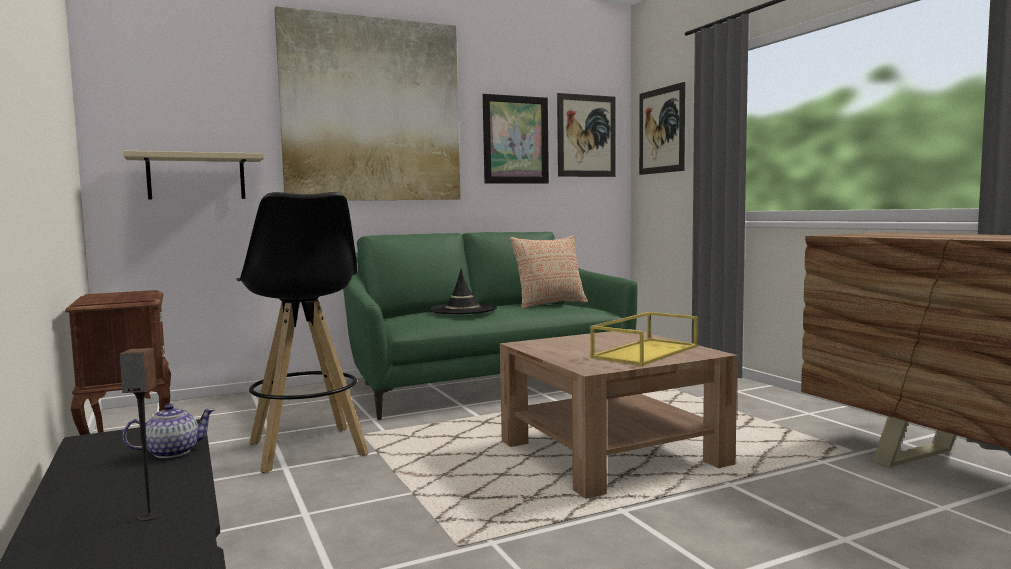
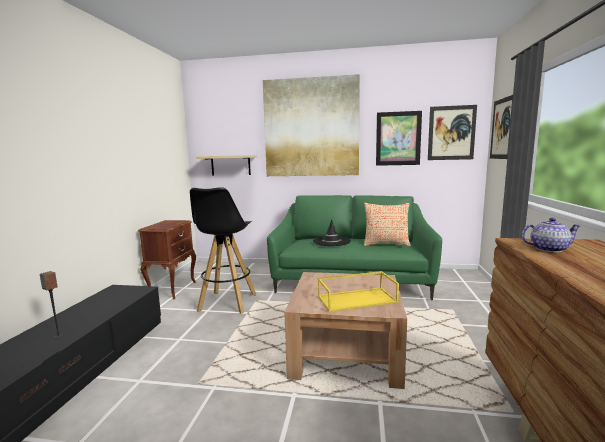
camera: 35 degrees right, 5 degrees up
teapot [123,404,215,458] -> teapot moved to [522,218,581,252]

